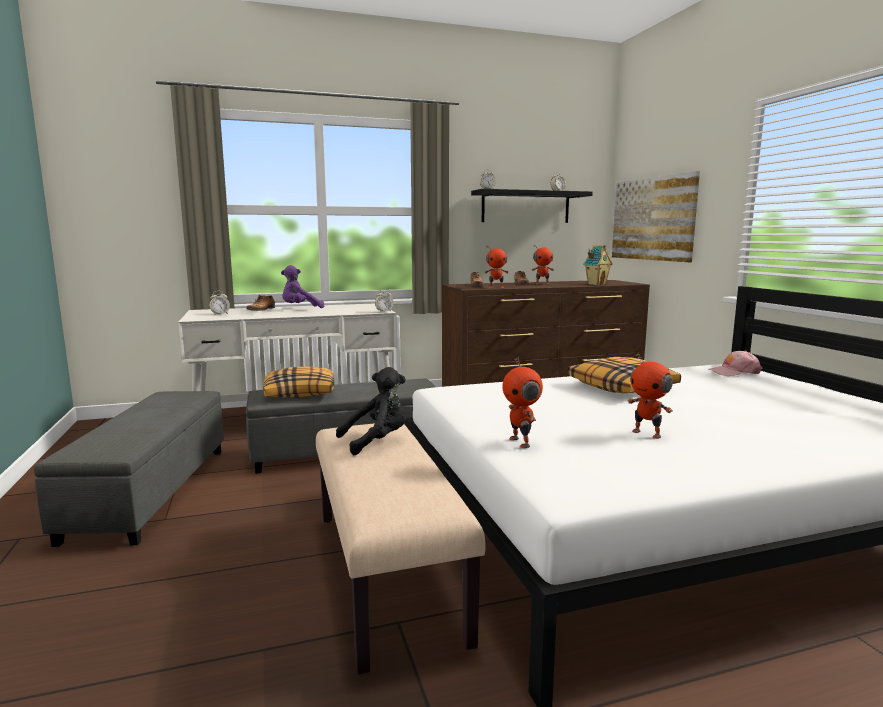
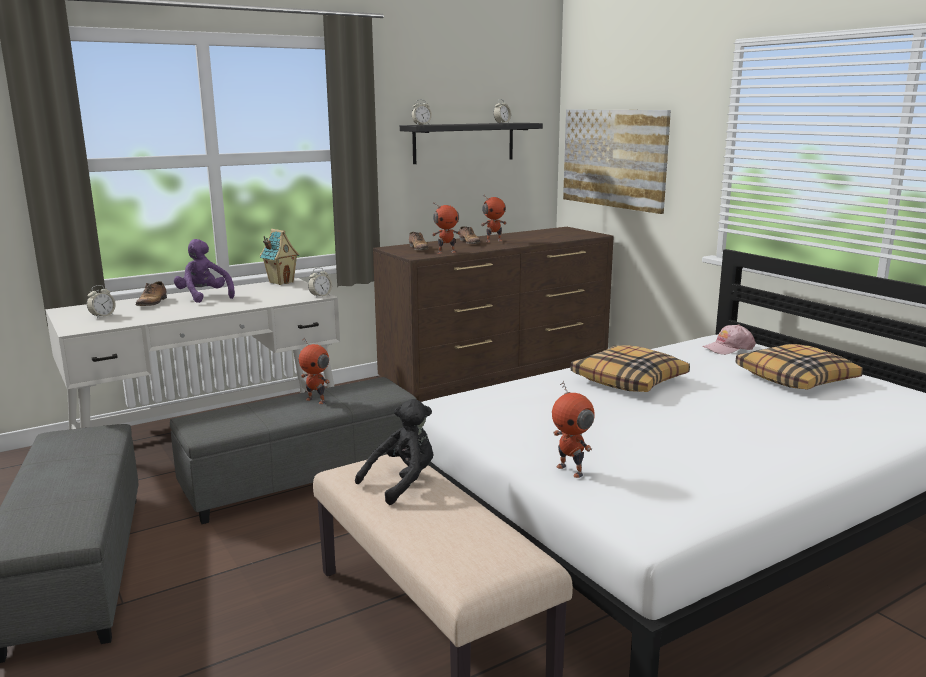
camera: 15 degrees left, 5 degrees up
pillow [263,366,335,398] -> pillow moved to [736,344,863,390]
purple plush toy [281,265,324,308] -> purple plush toy turned 90 degrees clockwise [174,239,235,303]
toy house [583,244,613,285] -> toy house moved to [260,229,299,285]
toy robot [628,354,673,439] -> toy robot moved to [299,337,330,404]

